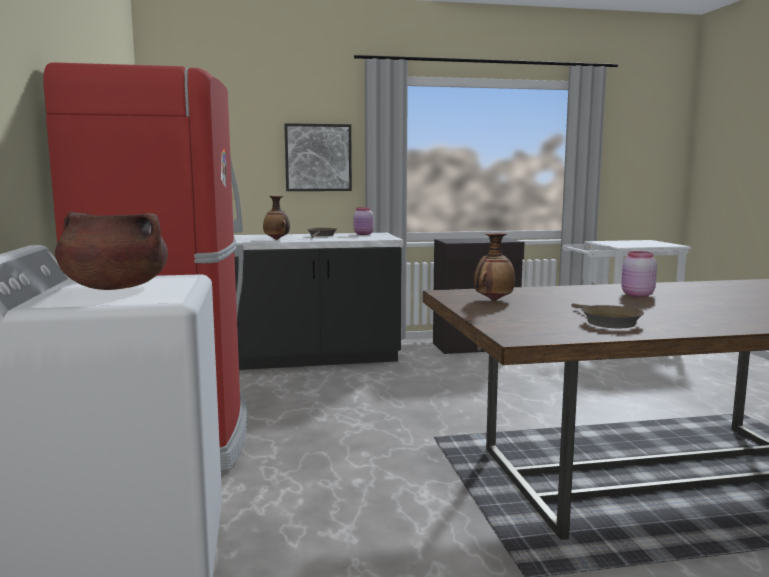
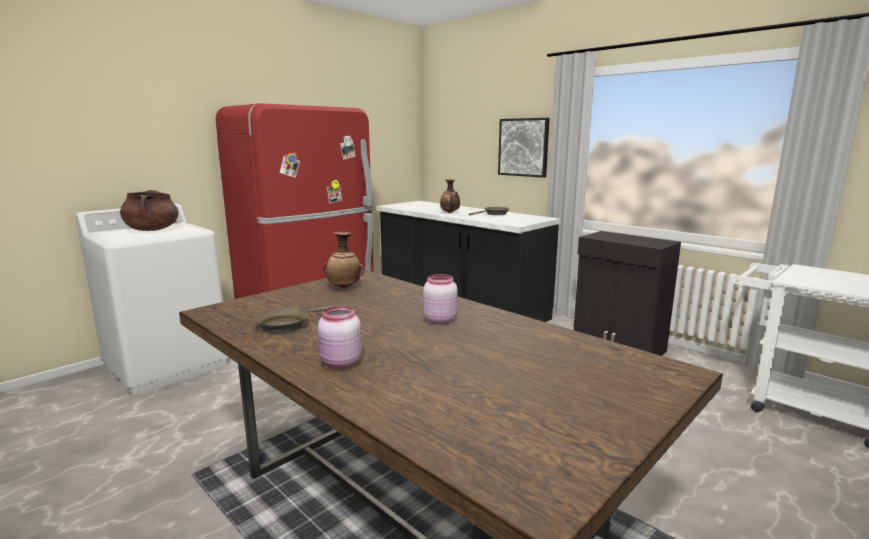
camera: 55 degrees right, 5 degrees up
pink jar [354,207,373,235] -> pink jar moved to [318,306,362,369]

